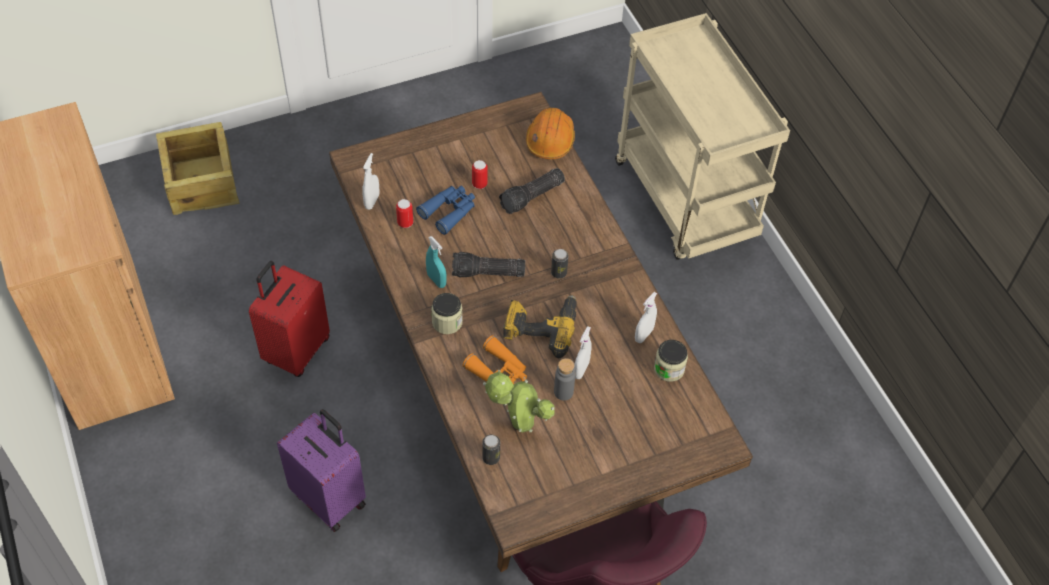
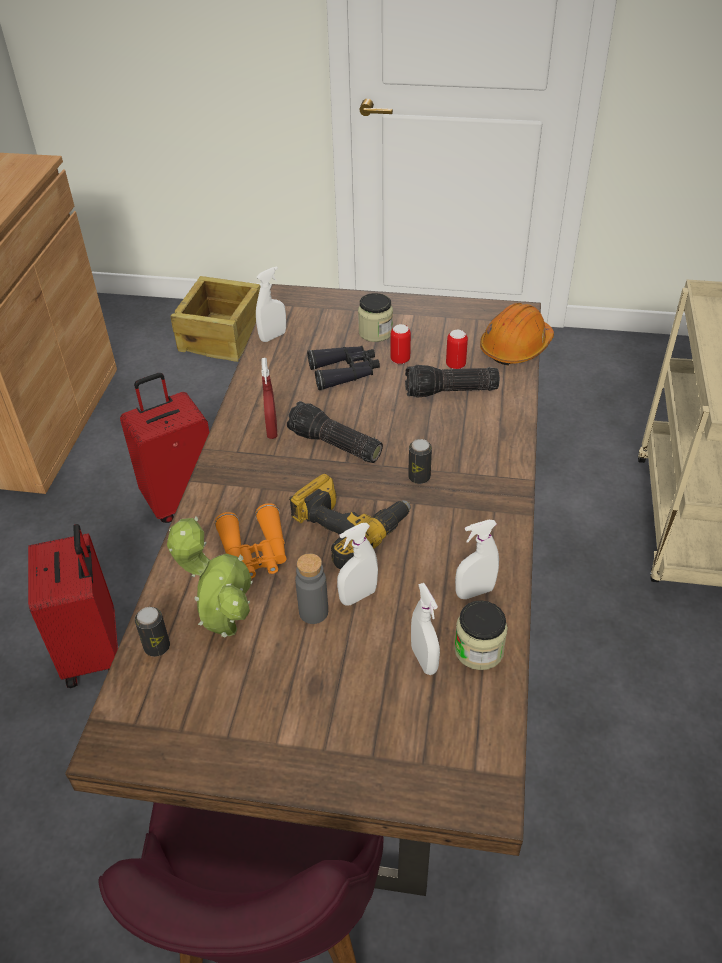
camera: 35 degrees right, 10 degrees down
purple suitcase [277,409,366,532] -> red suitcase [28,524,118,688]
can [396,199,413,228] -> can moved to [446,330,468,369]
blue binoculars [416,186,475,235] -> black binoculars [307,346,380,390]
turquoise spray bottle [426,236,446,288] -> red spray bottle [261,358,277,439]
jar [431,293,463,334] -> jar moved to [358,293,393,342]
none -> white spray bottle [411,583,440,675]

